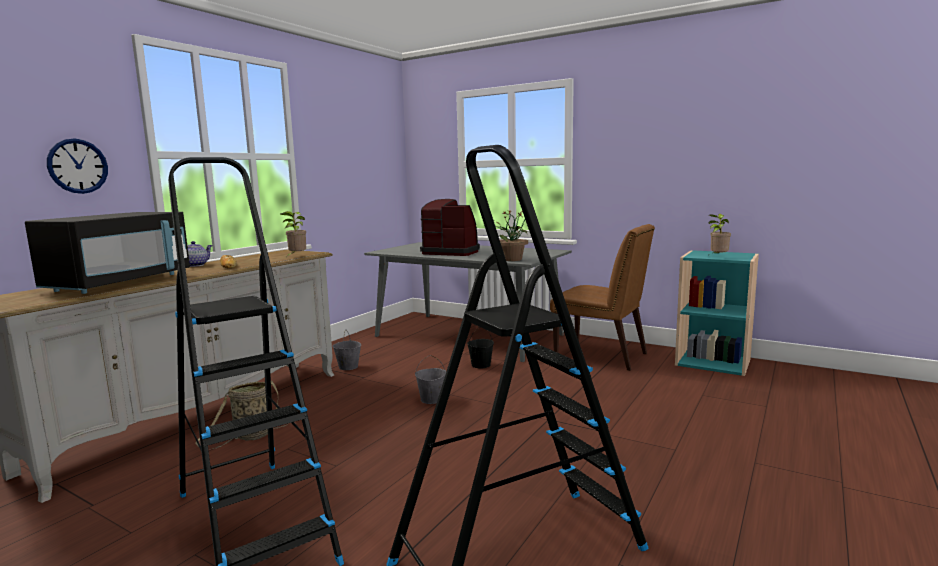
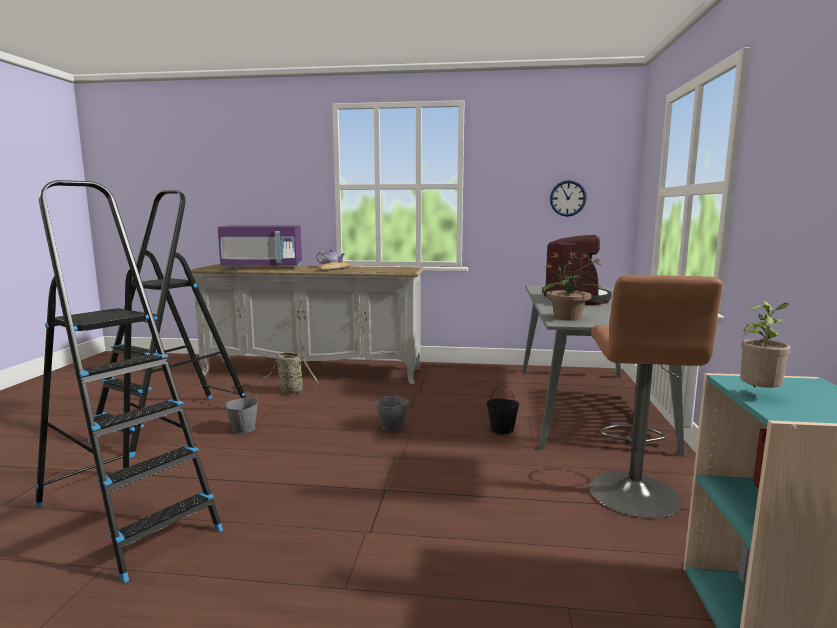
camera: 65 degrees right, 0 degrees up
black microwave [25,212,190,294] -> purple microwave [218,225,302,269]
wall clock [47,138,108,194] -> wall clock moved to [550,180,587,217]
potted plant [280,211,306,256] -> none
grey bucket [332,329,361,370] -> grey bucket moved to [225,385,258,434]
brown chair [550,224,655,371] -> brown stool [589,275,723,518]

